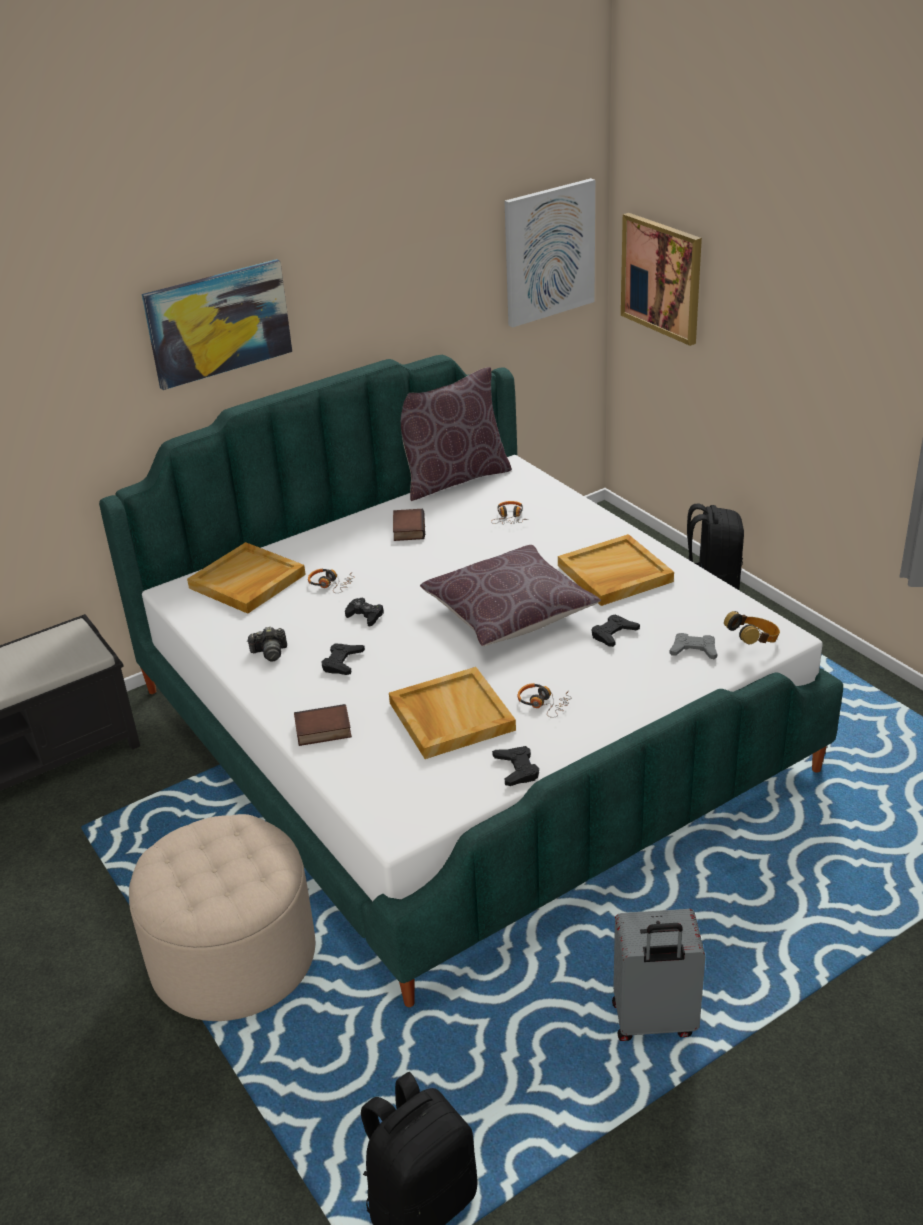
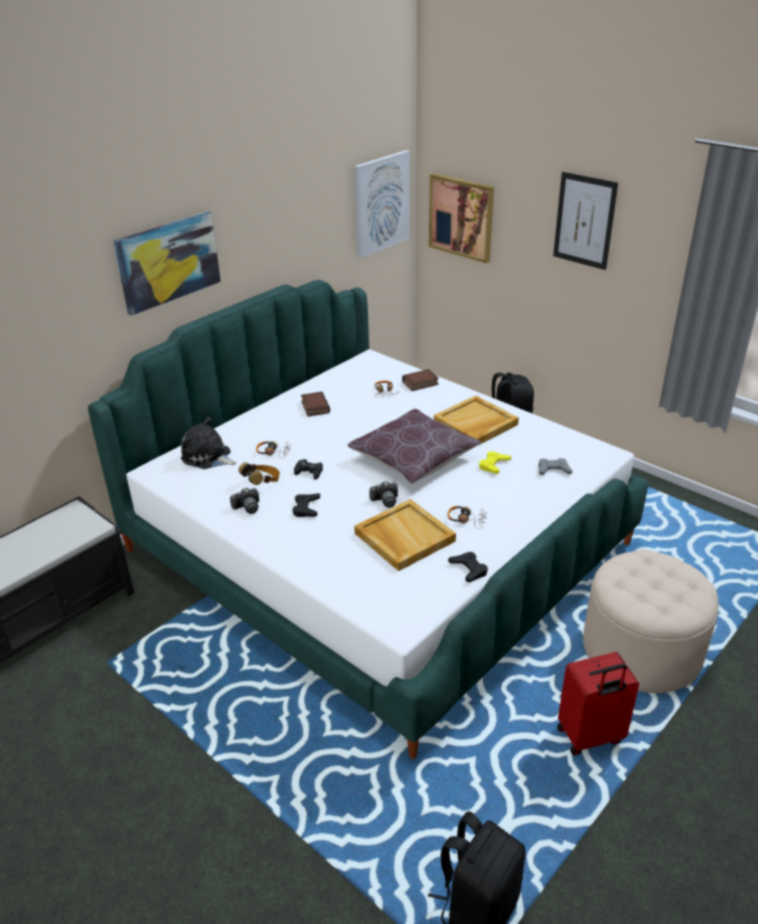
camera: 15 degrees left, 0 degrees up
beige ottoman [129,814,315,1021] -> beige ottoman moved to [583,549,719,693]
beige tray [187,542,306,614] -> plush toy [181,417,237,469]
book [294,704,352,746] -> book moved to [402,369,439,391]
brown pillow [401,367,512,501] -> none
black game controller [591,614,640,647] -> yellow game controller [479,451,511,474]
grey suitcase [612,909,705,1041] -> red suitcase [557,652,639,756]
headphones [724,611,780,644] -> headphones moved to [239,462,280,485]
none -> camera [369,481,398,508]
none -> picture [553,172,618,270]

